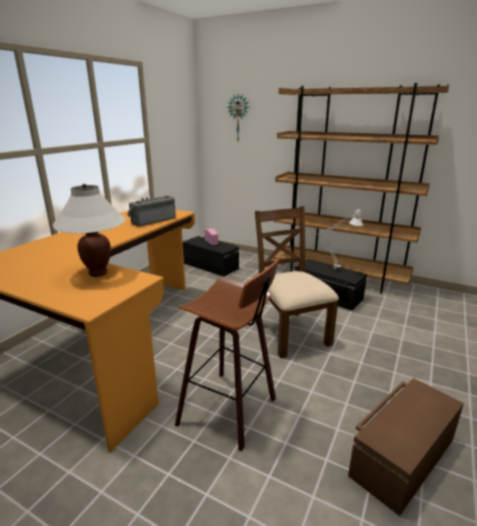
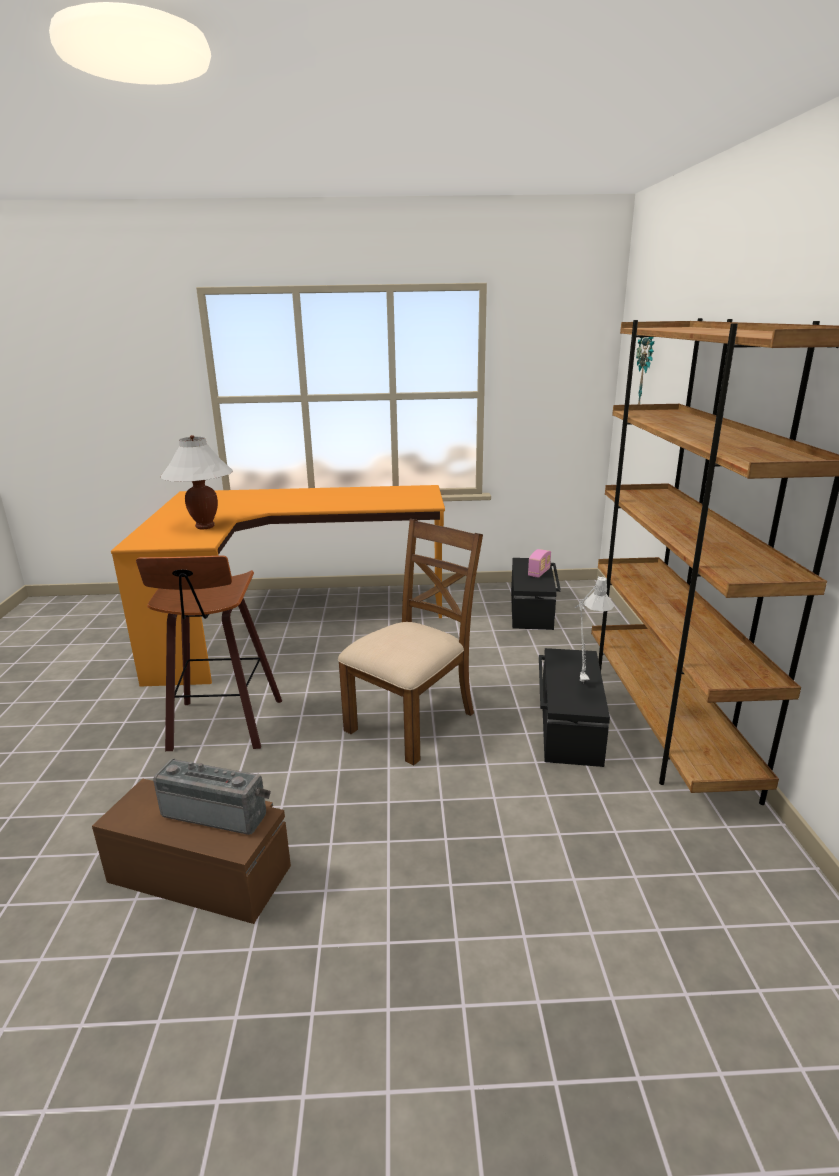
camera: 60 degrees right, 0 degrees up
radio [127,195,176,227] -> radio moved to [153,759,271,835]

